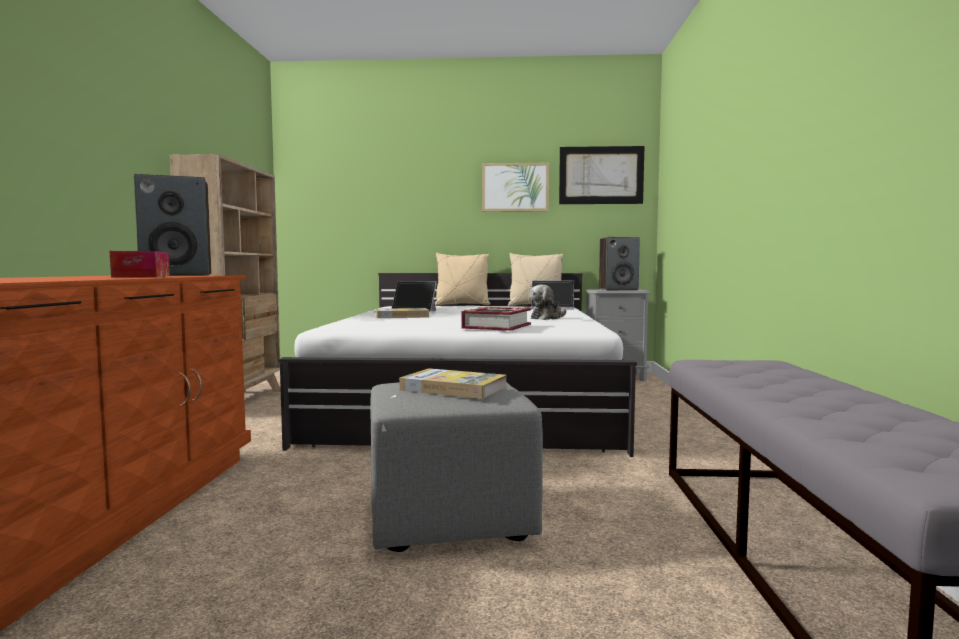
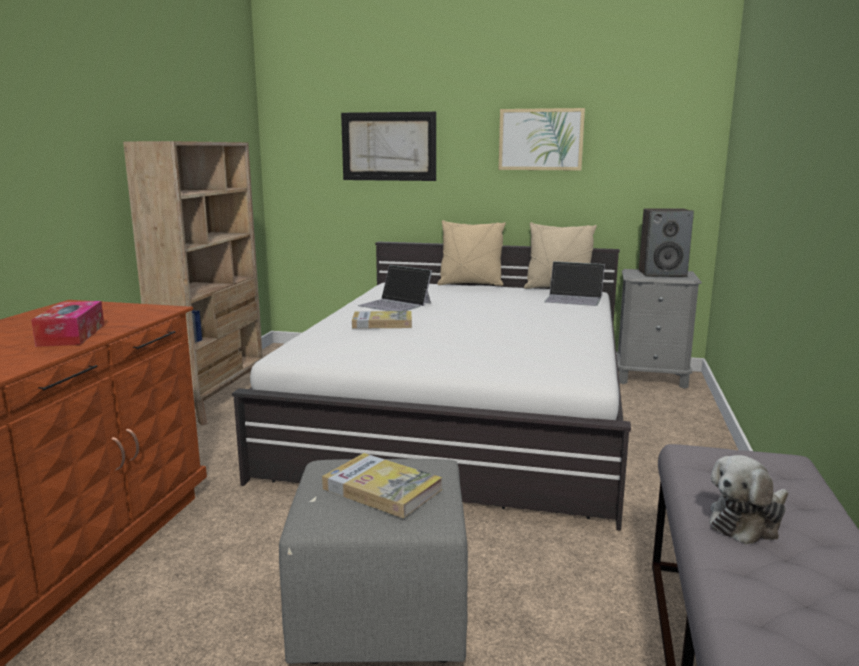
camera: 10 degrees right, 10 degrees up
speaker [134,174,211,276] -> none
book [461,306,531,331] -> none
plush toy [529,285,566,320] -> plush toy moved to [709,455,788,545]
picture [559,146,644,204] -> picture moved to [341,112,436,181]

